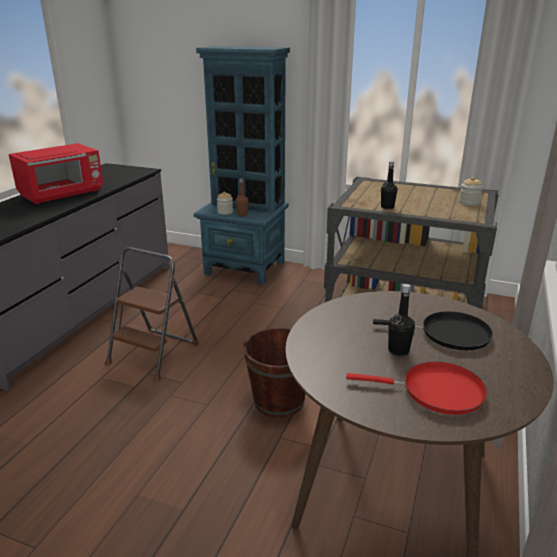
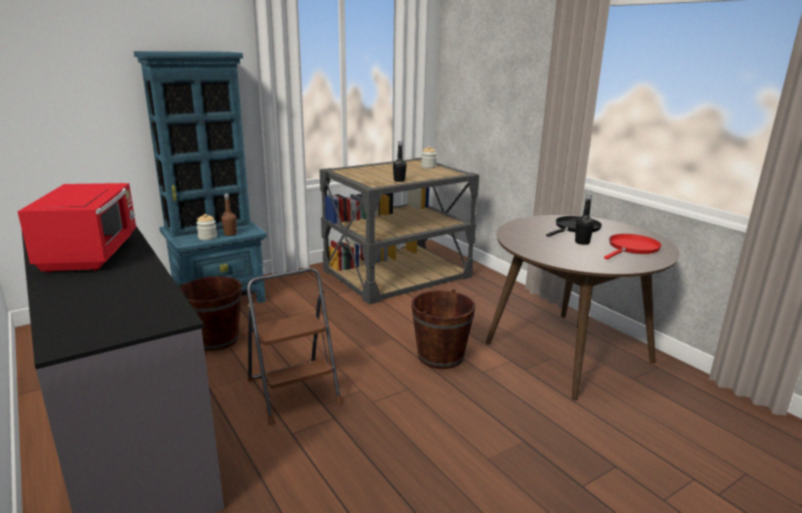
camera: 55 degrees left, 5 degrees down
none -> brown bucket [180,276,242,351]

